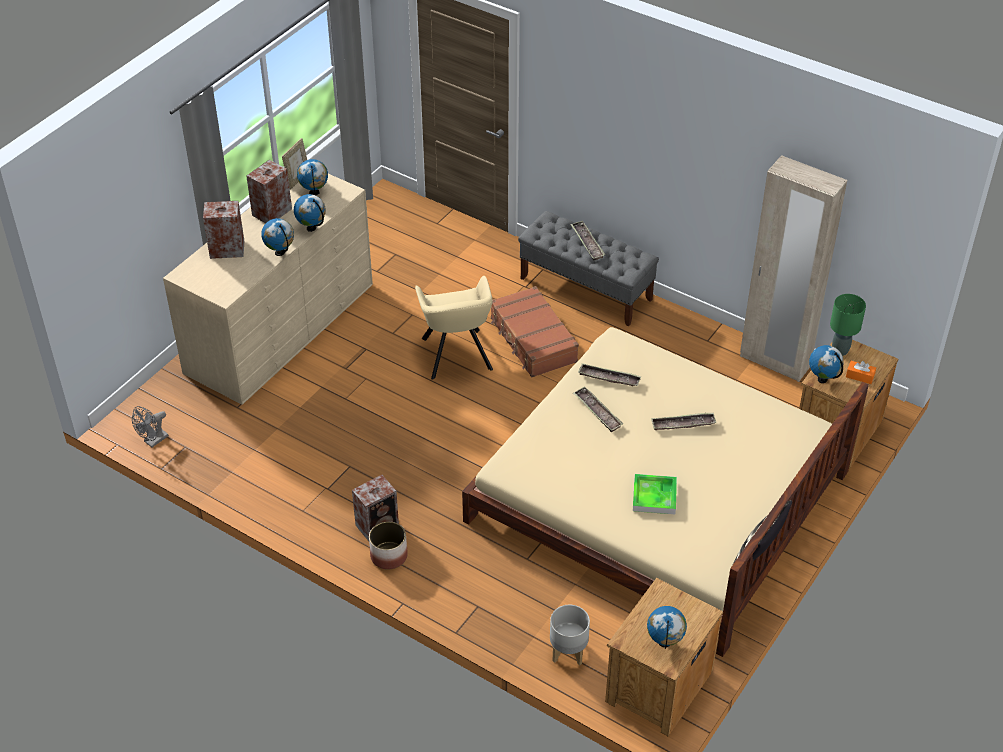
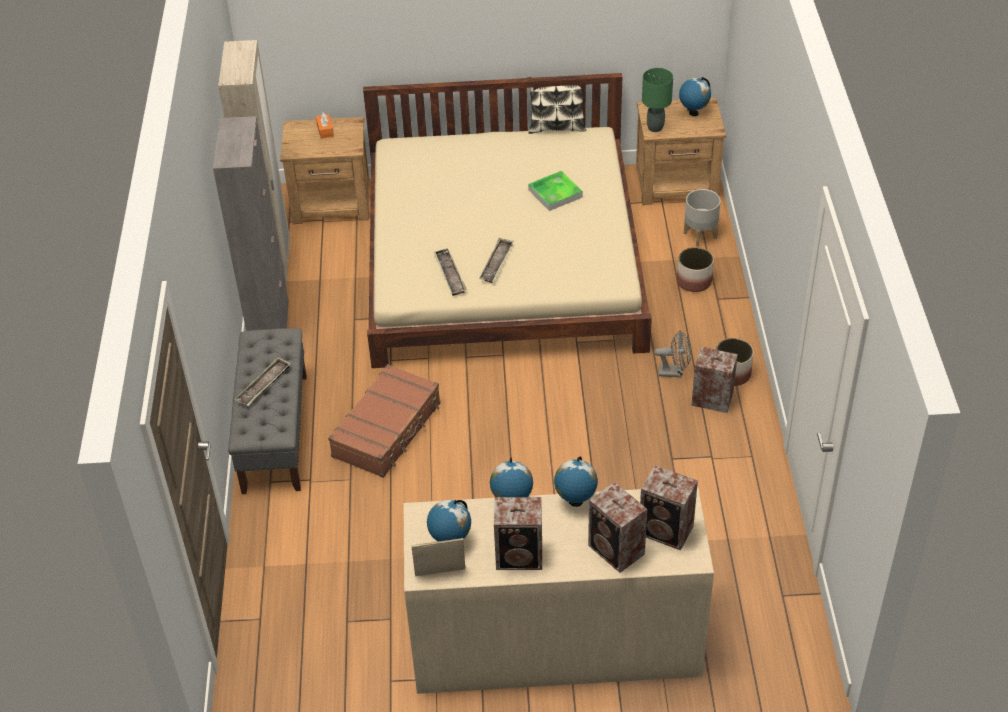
camera: 125 degrees left, 0 degrees up
grey fan [132,406,169,447] -> grey fan moved to [654,330,692,378]
beige armchair [415,276,493,380] -> none
tray [651,412,717,430] -> none
globe [809,345,844,383] -> none
green table lamp [830,294,866,356] -> green table lamp moved to [642,68,673,132]
none -> grey cabinet [213,116,289,331]
none -> speaker [640,465,698,550]
none -> planter [677,247,714,292]

